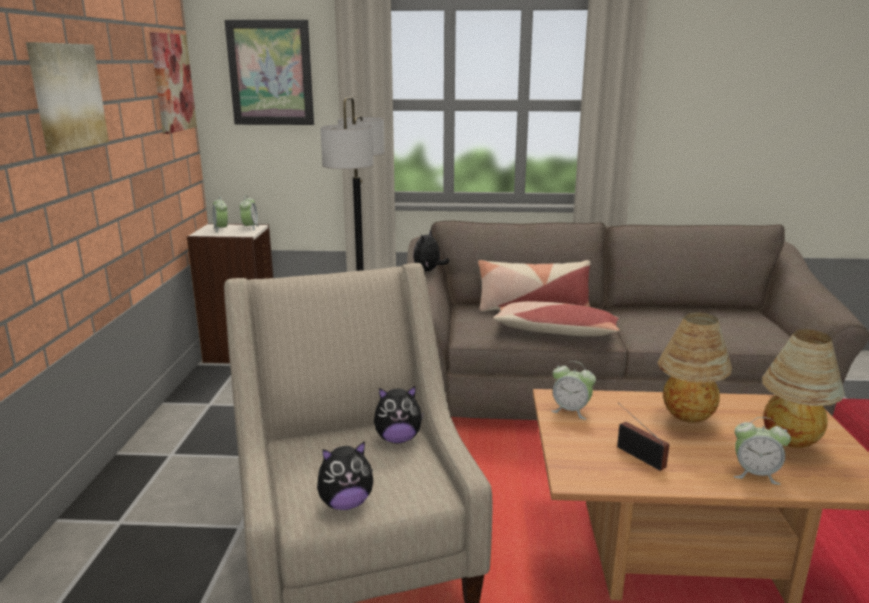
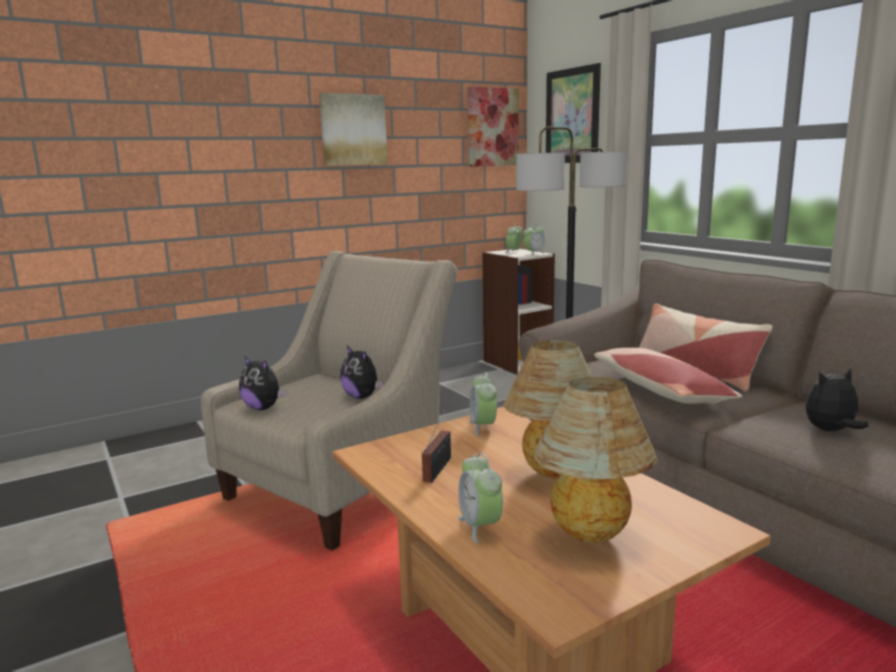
camera: 55 degrees right, 5 degrees down
plush toy [413,229,450,271] -> plush toy moved to [806,368,869,431]

